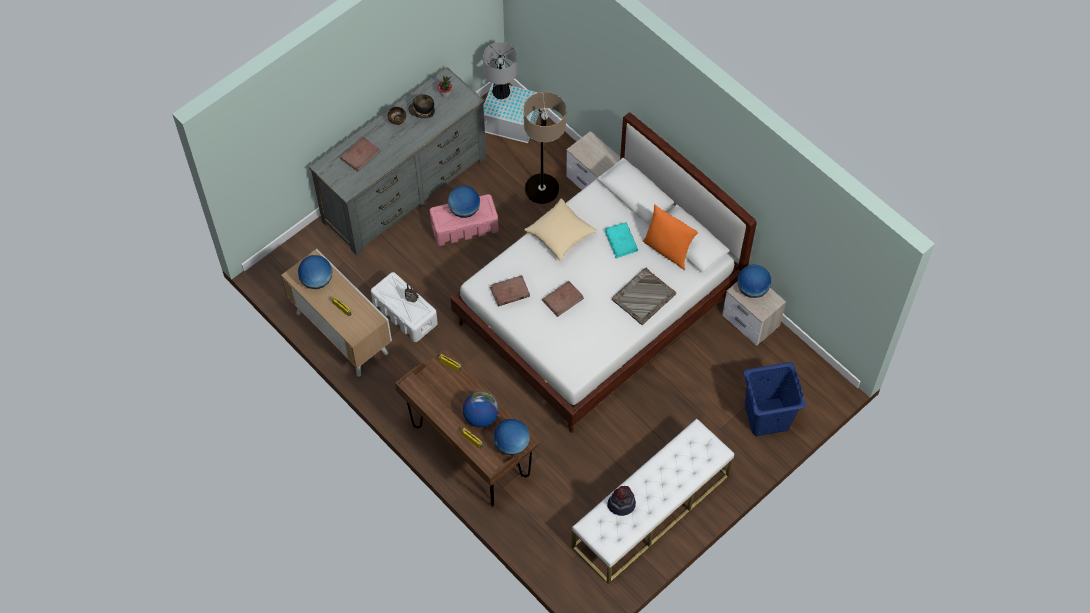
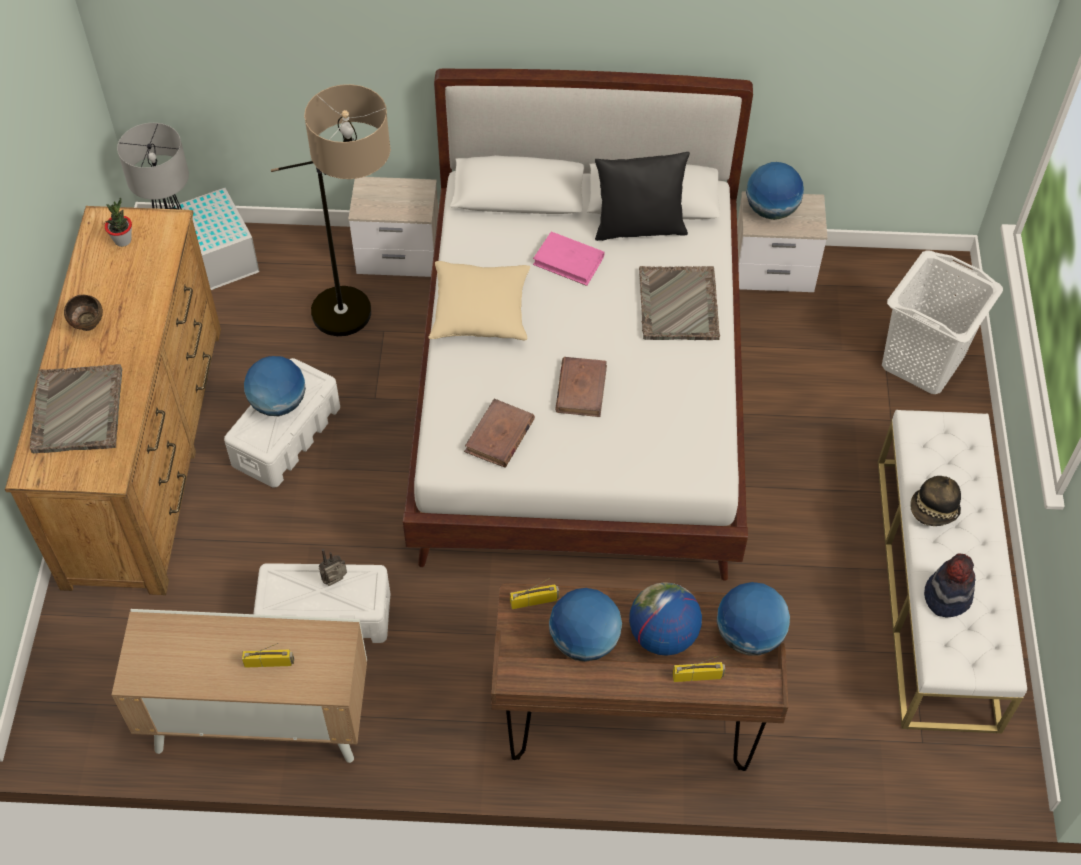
camera: 45 degrees left, 5 degrees down
globe [298,255,332,289] -> globe moved to [549,588,622,662]
grey dresser [309,67,486,256] -> brown dresser [5,206,221,595]
brown book [340,137,380,172] -> grey tray [30,364,122,453]
hat [408,94,435,118] -> hat moved to [910,476,961,526]
pink storage box [429,194,499,246] -> white storage box [224,358,340,488]
turquoise book [605,222,638,258] -> pink book [533,231,605,286]
orange pillow [643,204,698,270] -> black pillow [595,152,690,241]
blue laundry basket [743,362,806,436] -> white laundry basket [882,250,1003,394]

